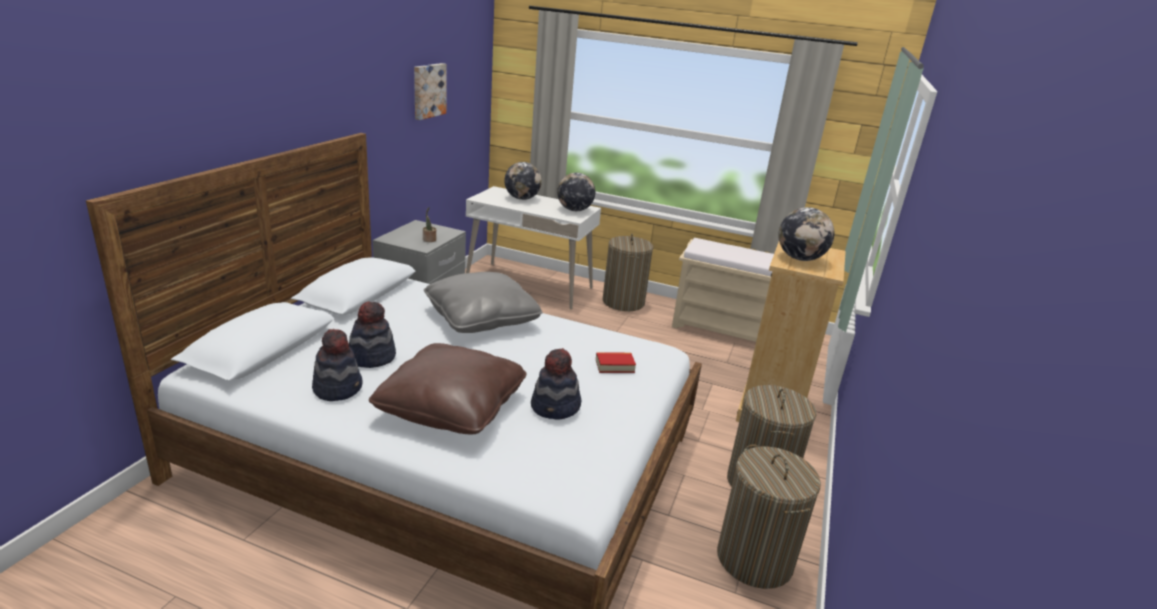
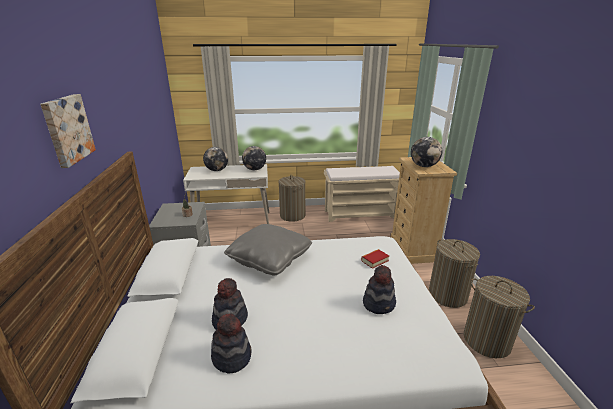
camera: 25 degrees left, 0 degrees up
brown pillow [369,343,527,434] -> none
picture [414,63,447,120] -> picture moved to [40,94,96,168]

